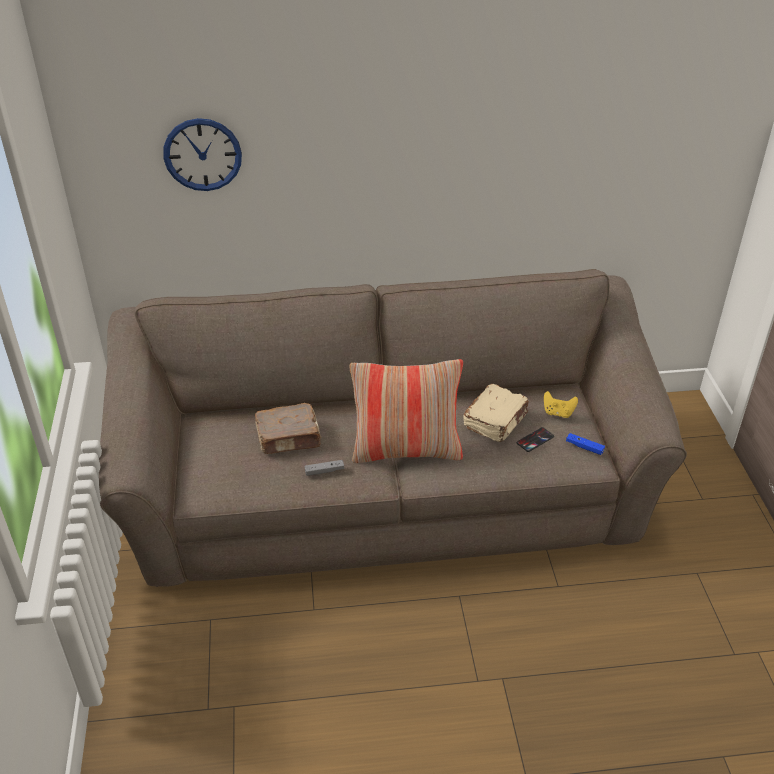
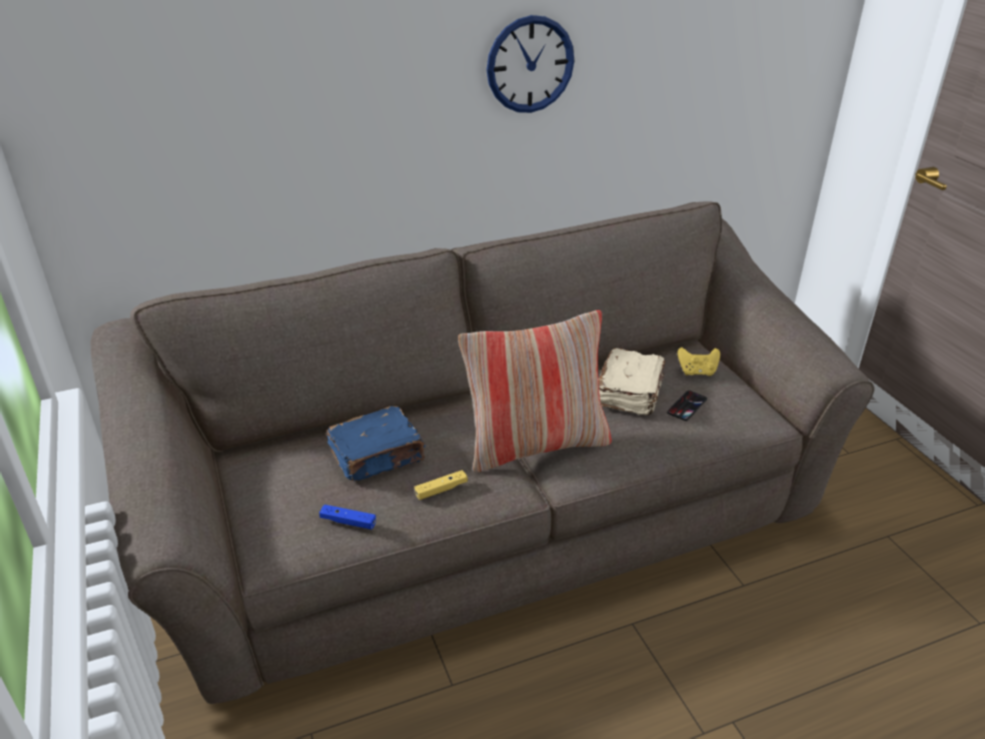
camera: 15 degrees left, 5 degrees down
wall clock [163,118,242,191] -> wall clock moved to [486,15,574,113]
brown book [255,403,322,454] -> blue book [326,406,426,481]
grey game controller [305,460,344,476] -> yellow game controller [414,470,468,500]
blue game controller [566,433,605,455] -> blue game controller moved to [319,504,376,529]

